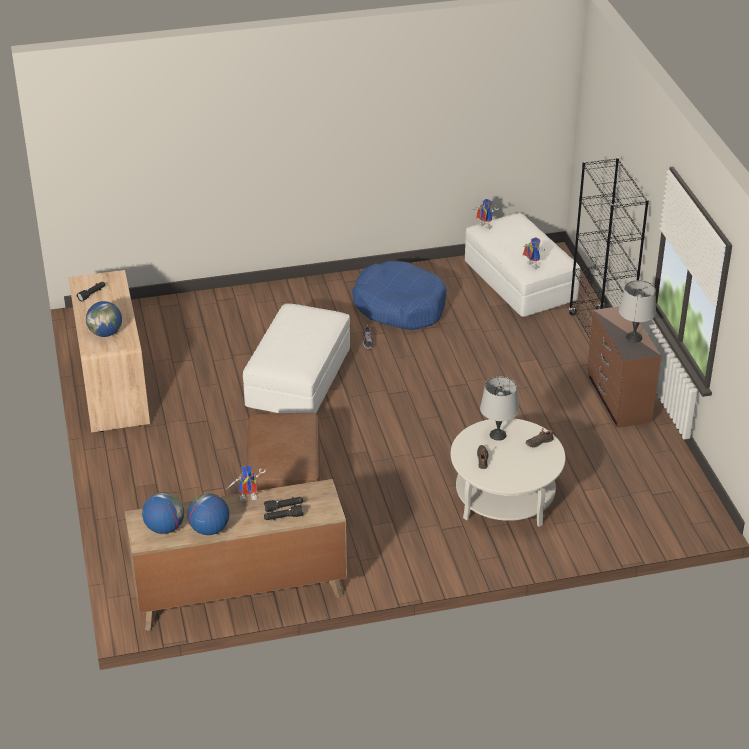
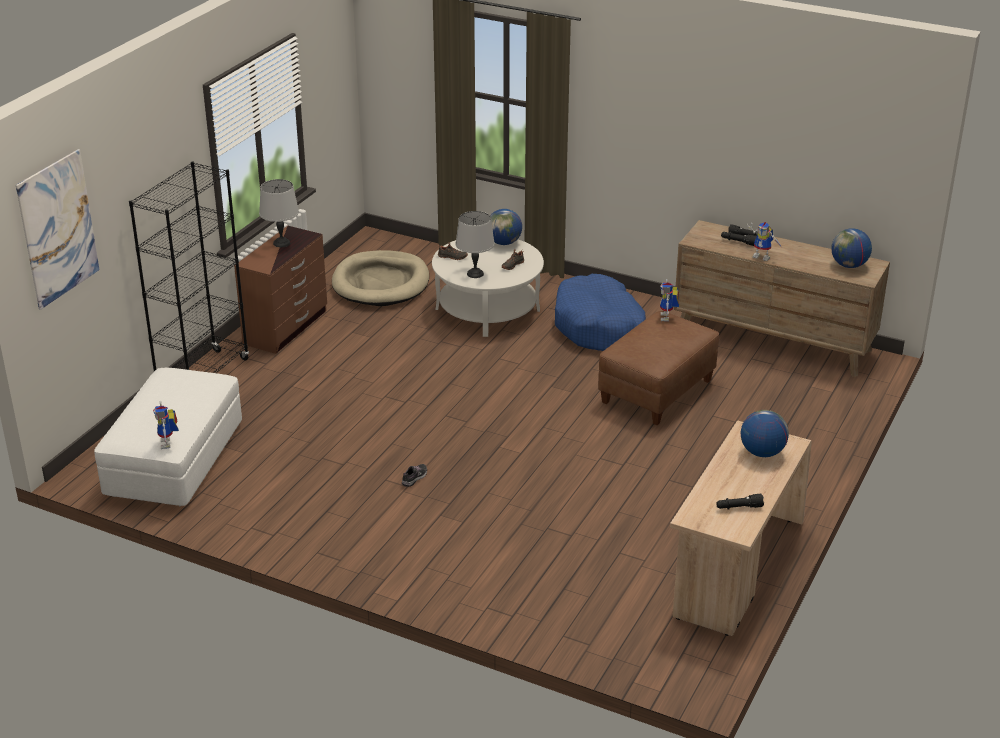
camera: 140 degrees left, 5 degrees down
globe [187,493,229,535] -> globe moved to [490,209,522,245]
white ottoman [243,304,350,413] -> none
blue dog bed [352,261,447,330] -> blue dog bed moved to [555,274,646,351]
toy robot [523,237,545,269] -> toy robot moved to [660,279,679,321]
none -> picture [16,149,99,310]
none -> beige dog bed [332,250,429,306]

